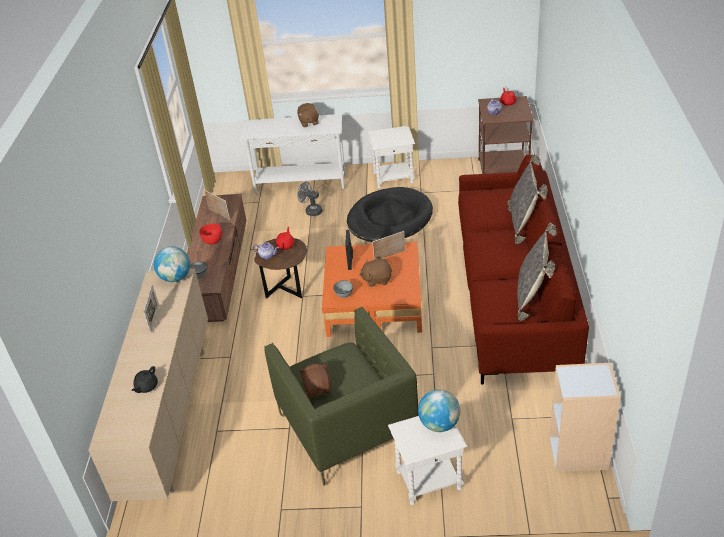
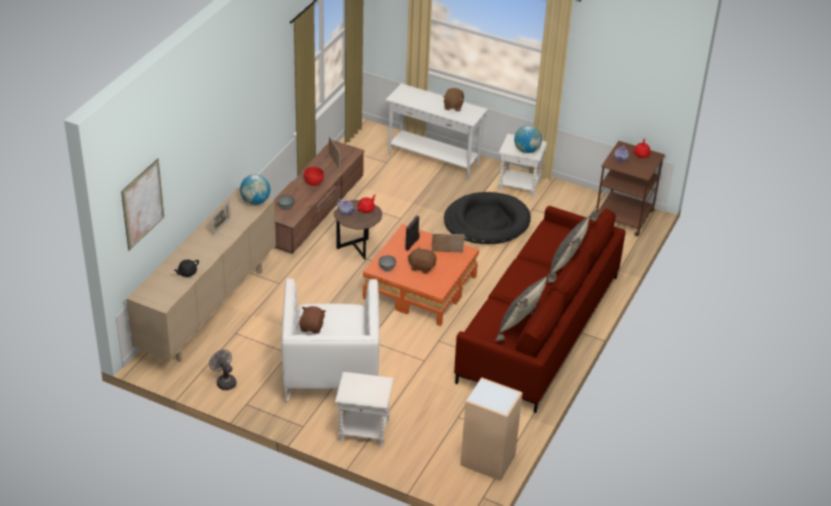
camera: 20 degrees right, 0 degrees up
green armchair [264,307,419,486] -> white armchair [282,278,380,402]
grey fan [297,181,323,216] -> grey fan moved to [209,349,237,390]
globe [418,389,460,432] -> globe moved to [514,125,542,153]
none -> picture [121,159,164,250]

